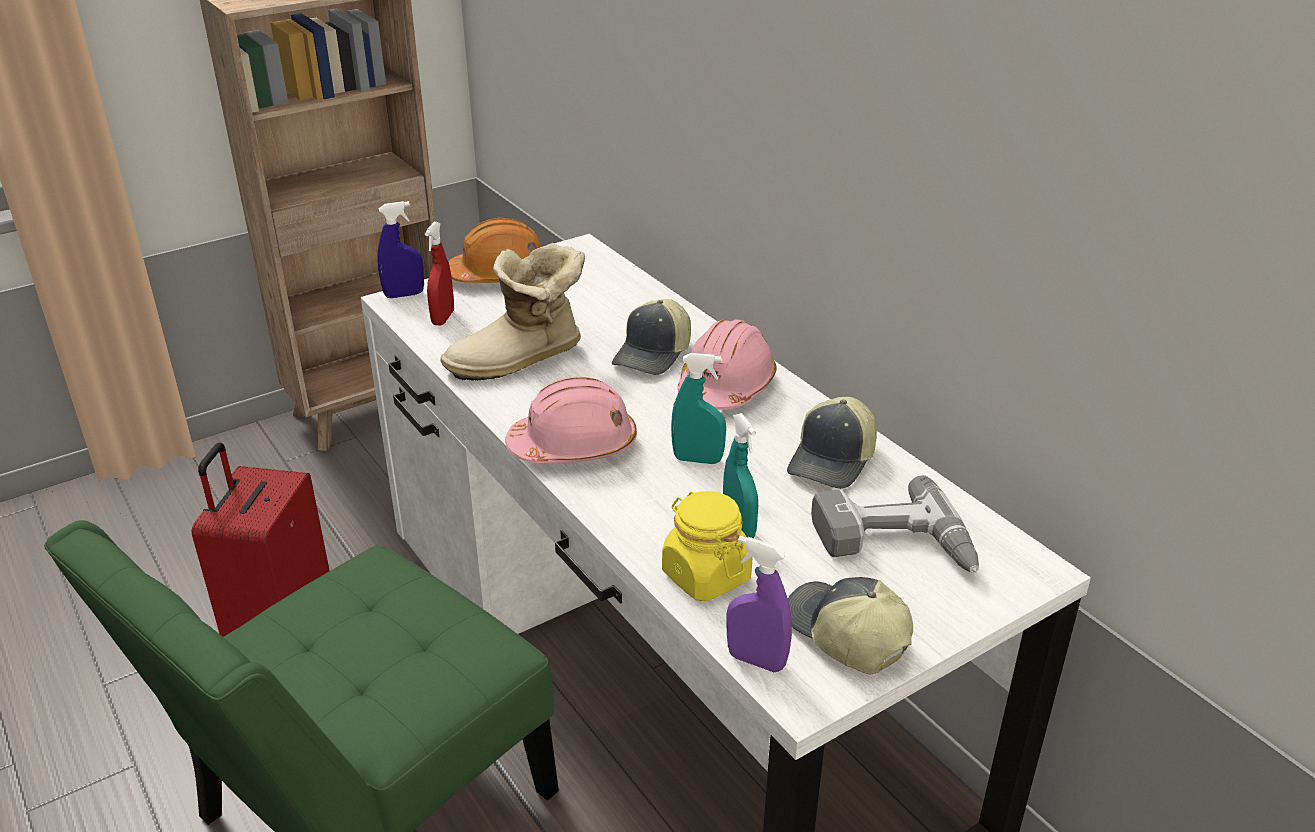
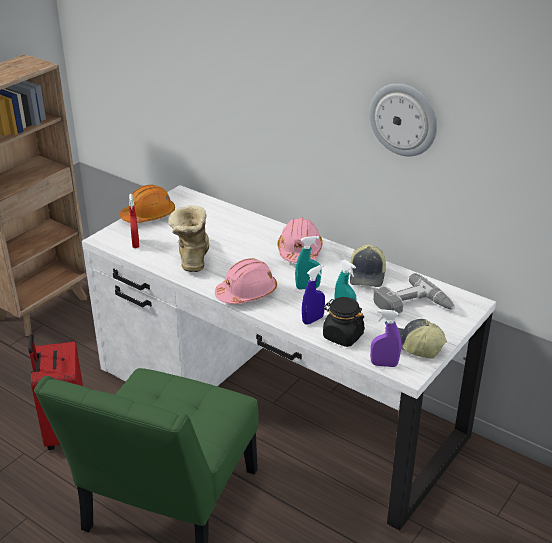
camera: 20 degrees left, 0 degrees up
blue spray bottle [377,201,424,298] -> blue spray bottle moved to [302,264,325,325]
boot [441,243,585,381] -> boot turned 135 degrees clockwise [168,205,209,272]
cap [612,299,691,375] -> none
yellow jar [662,491,752,601] -> black jar [323,297,365,347]
none -> wall clock [369,83,437,156]

